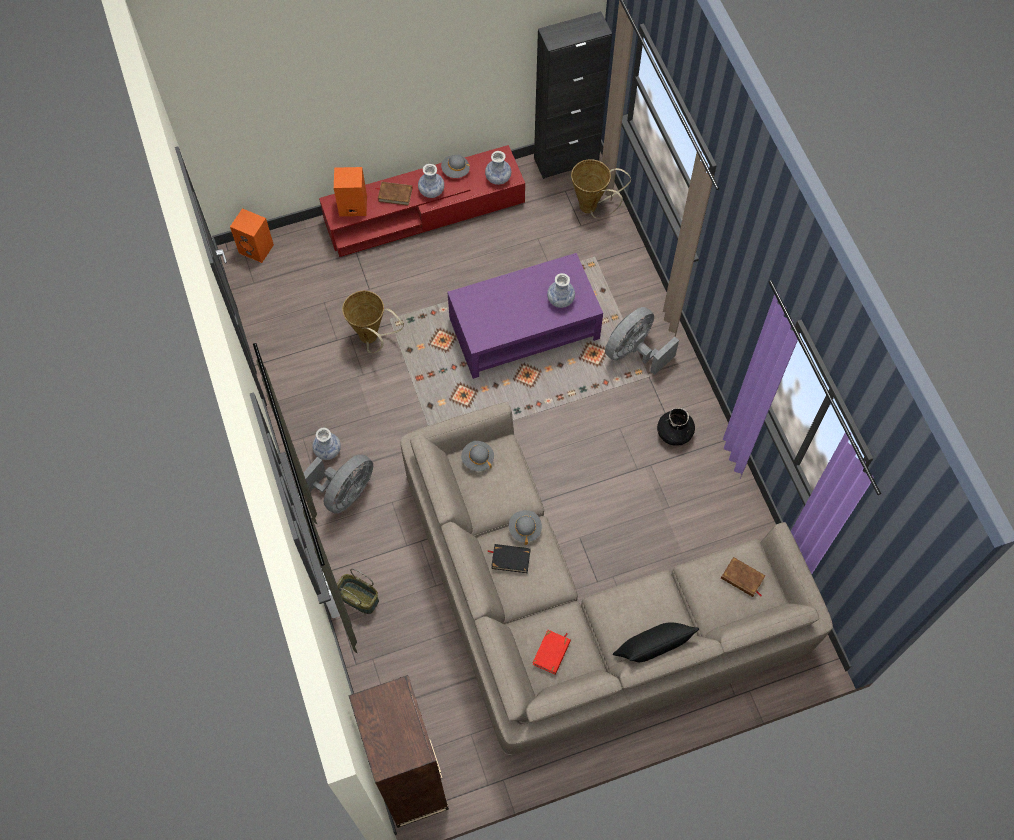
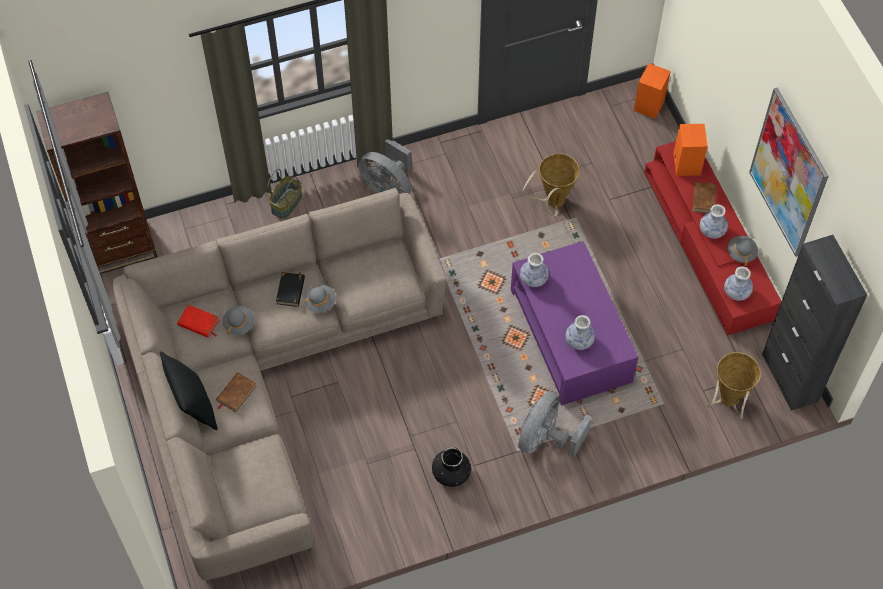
camera: 90 degrees right, 5 degrees down
vase [312,428,341,460] -> vase moved to [520,253,549,287]
grey hat [461,441,494,471] -> grey hat moved to [222,306,254,335]
grey fan [605,307,679,375] -> grey fan turned 105 degrees counterclockwise [518,391,592,458]
brown book [721,557,766,597] -> brown book moved to [216,372,256,413]
none -> picture [749,87,829,257]

